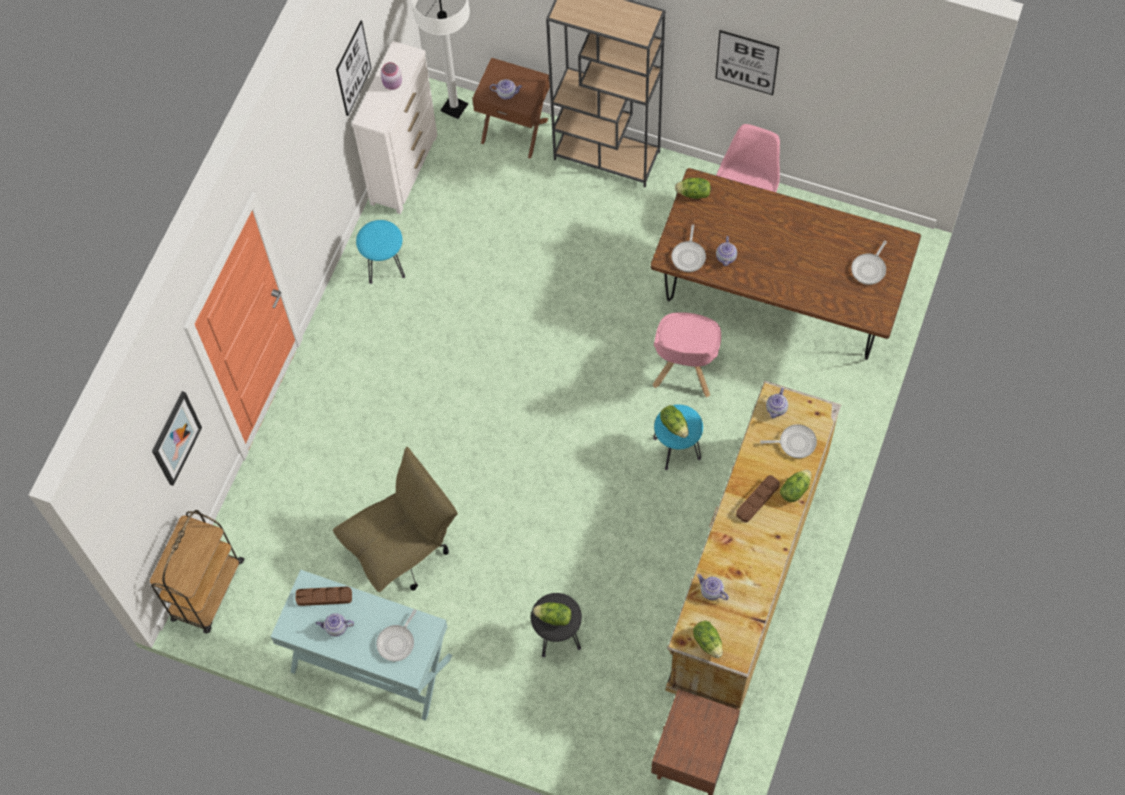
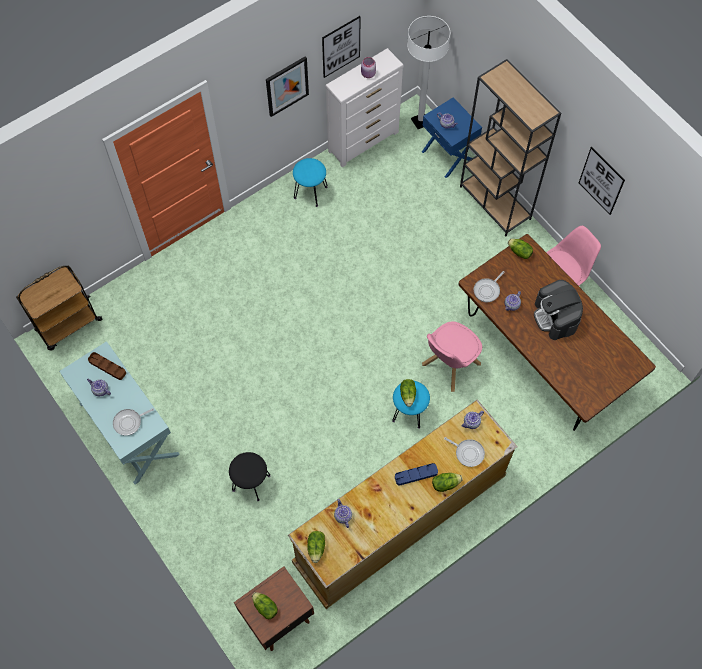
camera: 30 degrees right, 0 degrees up
picture [152,391,202,486] -> picture moved to [266,56,309,117]
beige office chair [333,447,458,592] -> none
brown nightstand [472,58,550,159] -> blue nightstand [422,97,482,178]
lettuce [533,602,571,626] -> lettuce moved to [252,592,278,619]
brown tray [736,475,780,523] -> blue tray [395,463,438,486]
frying pan [851,241,887,285] -> none
none -> coffee machine [534,280,583,340]

